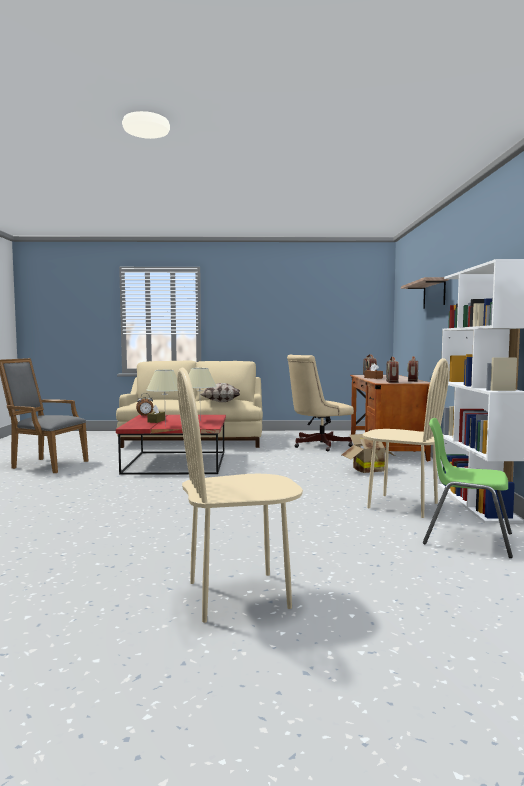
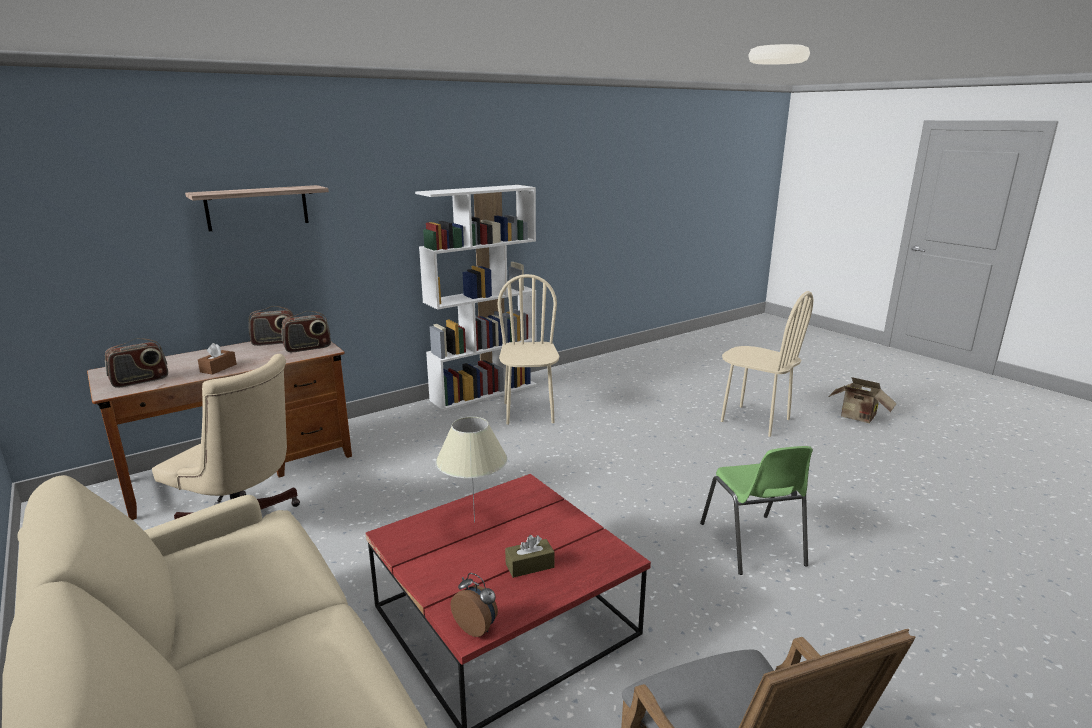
camera: 125 degrees left, 15 degrees up
beige table lamp [147,370,178,426] -> none
pillow [200,383,240,402] -> none
cardboard box [342,434,395,473] -> cardboard box moved to [828,377,897,423]
green chair [423,418,513,558] -> green chair moved to [700,446,813,575]

